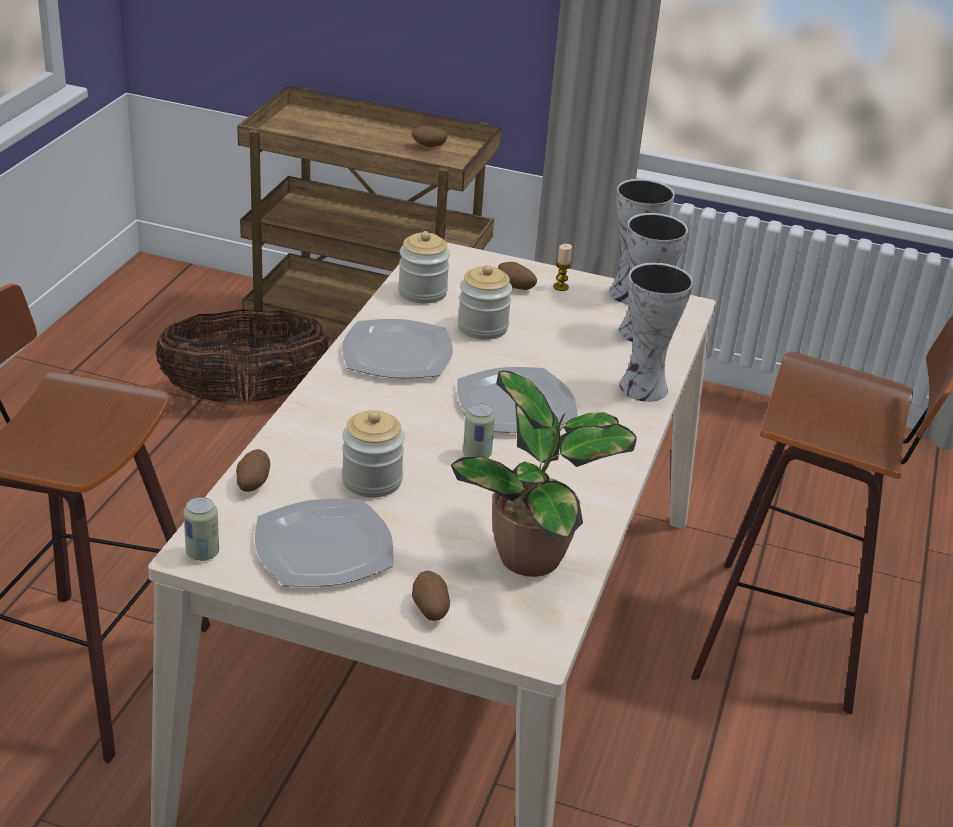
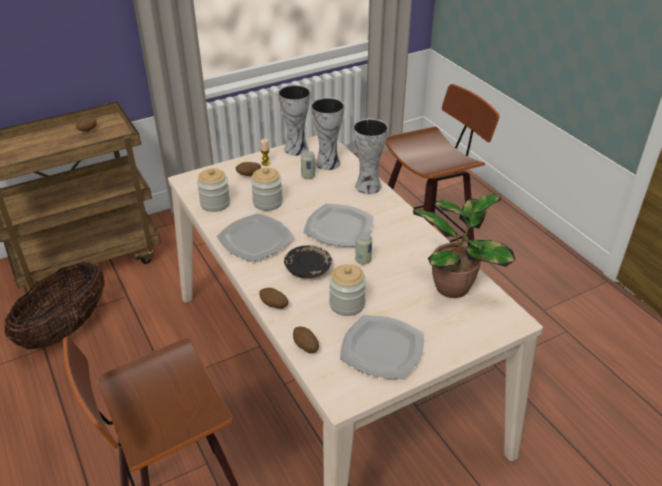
camera: 45 degrees left, 5 degrees up
can [183,497,219,561] -> can moved to [301,151,315,179]
potato [412,571,450,621] -> potato moved to [259,288,288,309]
none -> black plate [284,245,332,278]

